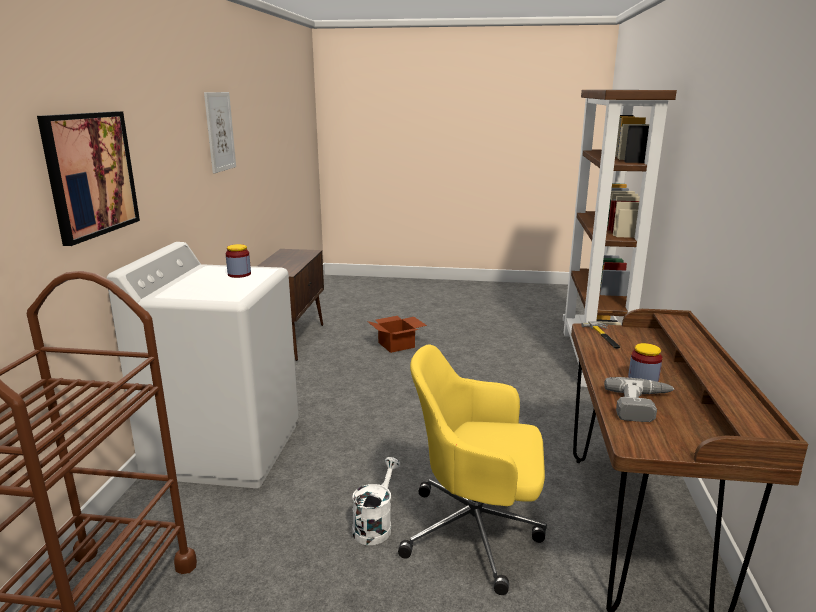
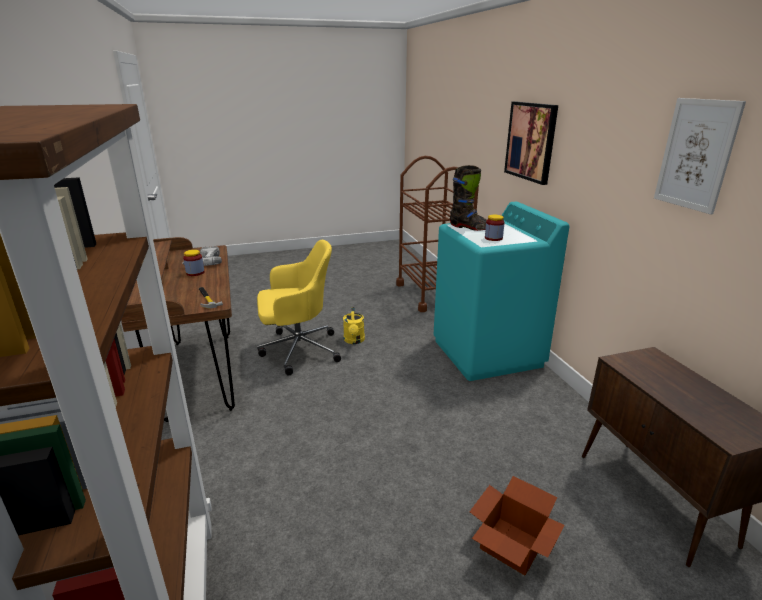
camera: 155 degrees right, 5 degrees up
white washing machine [106,242,298,488] -> turquoise washing machine [434,202,569,381]
white watering can [352,457,400,545] -> yellow watering can [343,307,365,344]
none -> black boot [450,165,487,231]

